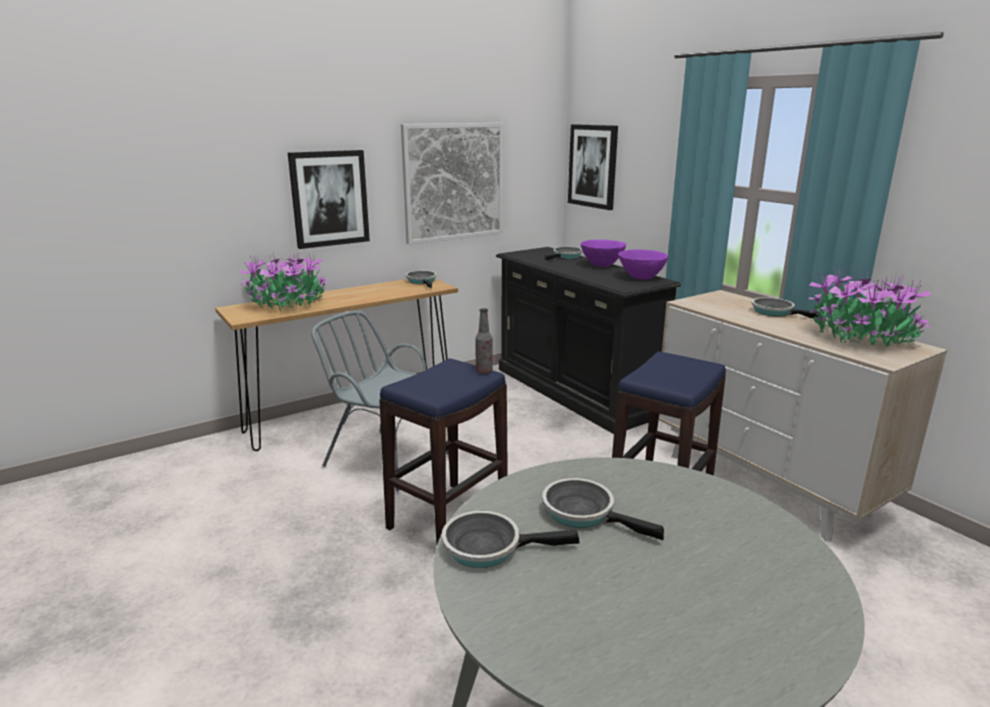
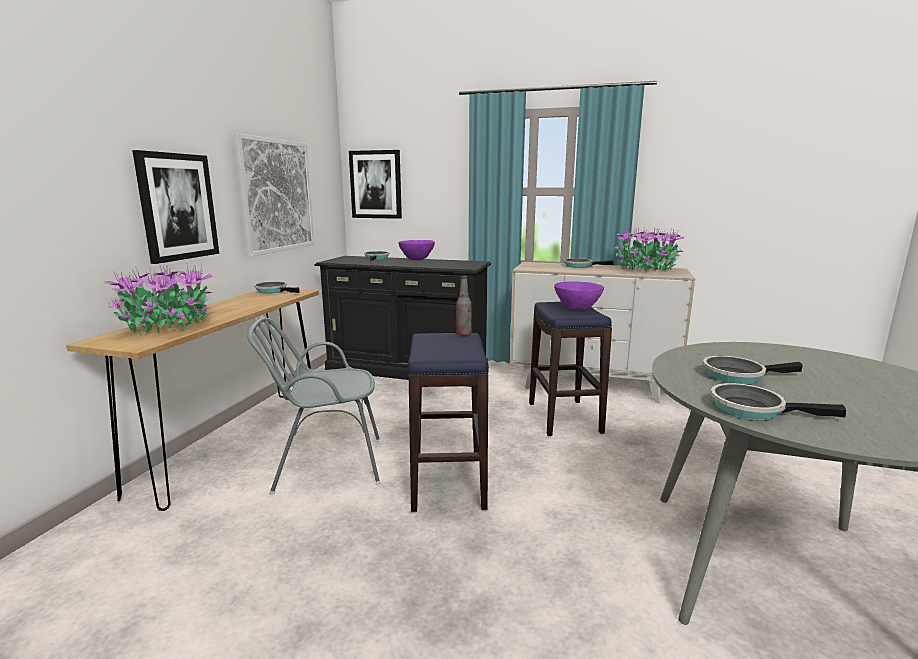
camera: 40 degrees left, 5 degrees down
frying pan [442,511,580,568] -> frying pan turned 60 degrees clockwise [711,383,846,421]
purple bowl [618,249,668,280] -> purple bowl moved to [554,281,604,310]

